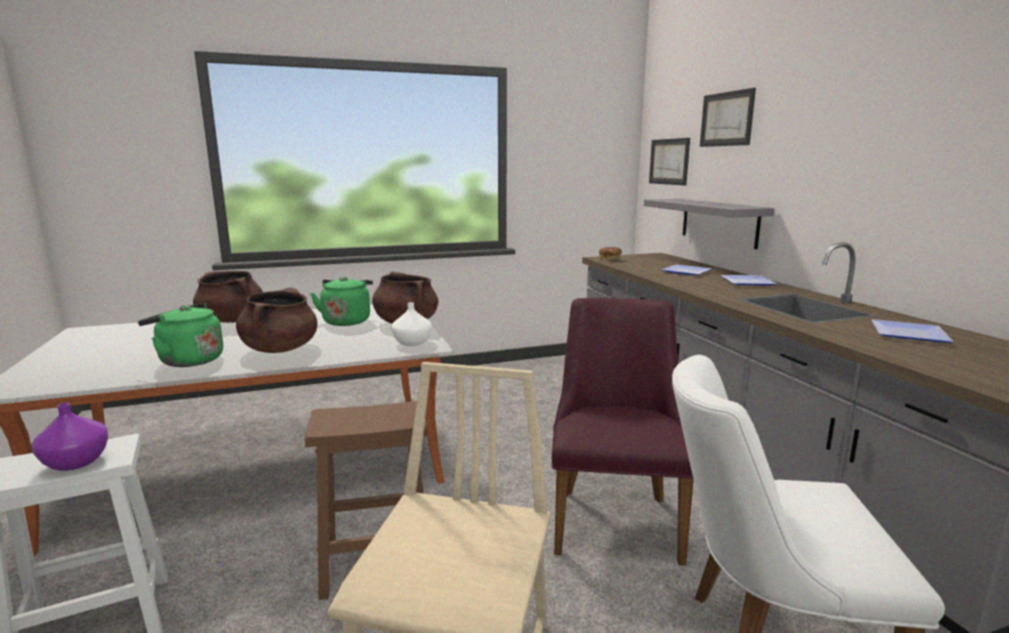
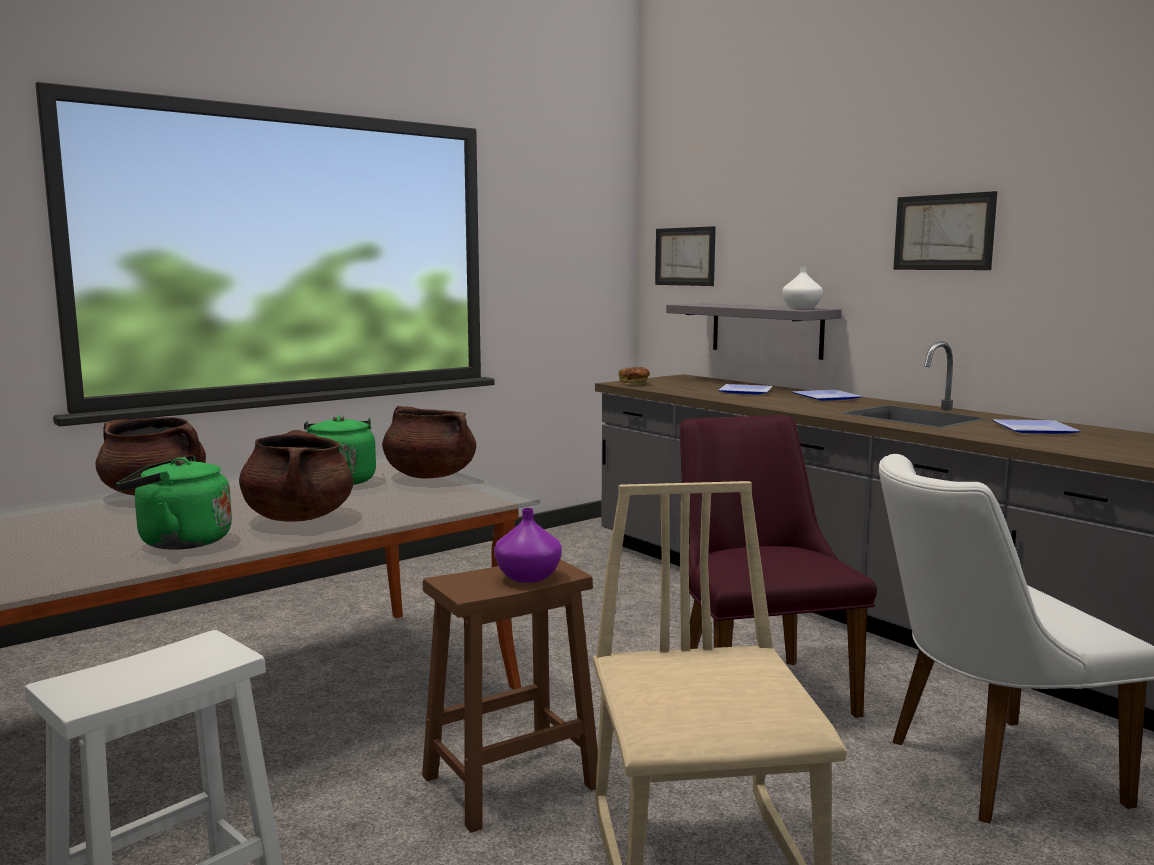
camera: 20 degrees left, 5 degrees down
purple vase [32,402,108,471] -> purple vase moved to [494,508,562,583]
white vase [391,302,432,346] -> white vase moved to [782,267,823,309]
picture [700,88,756,147] -> picture moved to [893,191,997,270]

